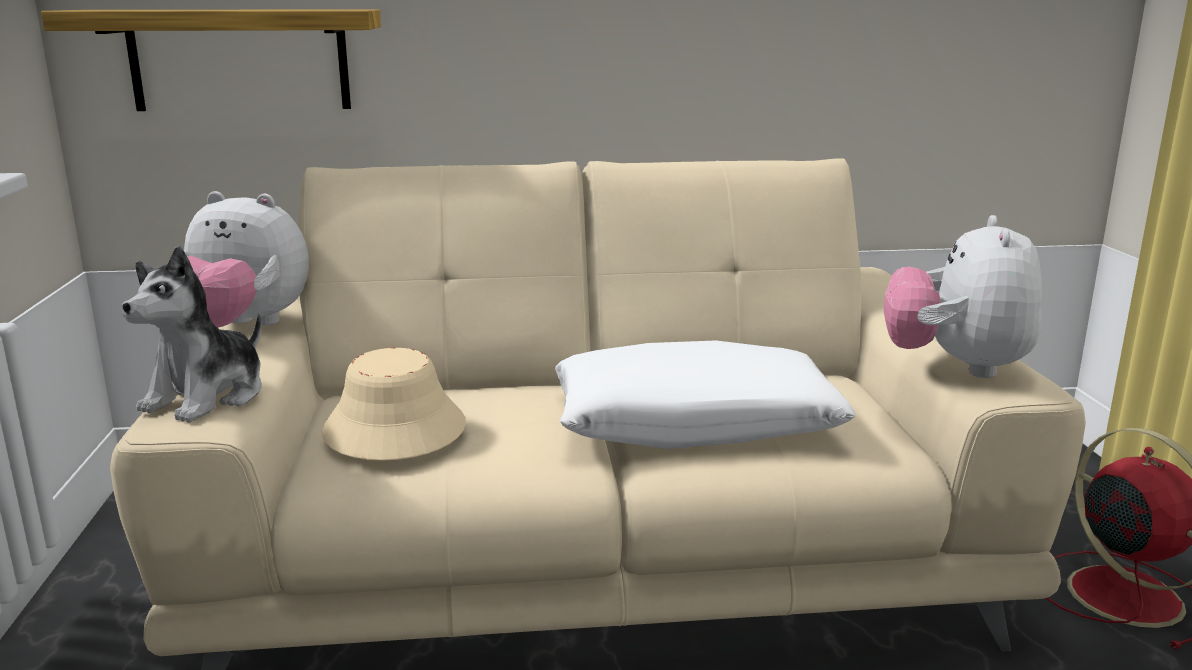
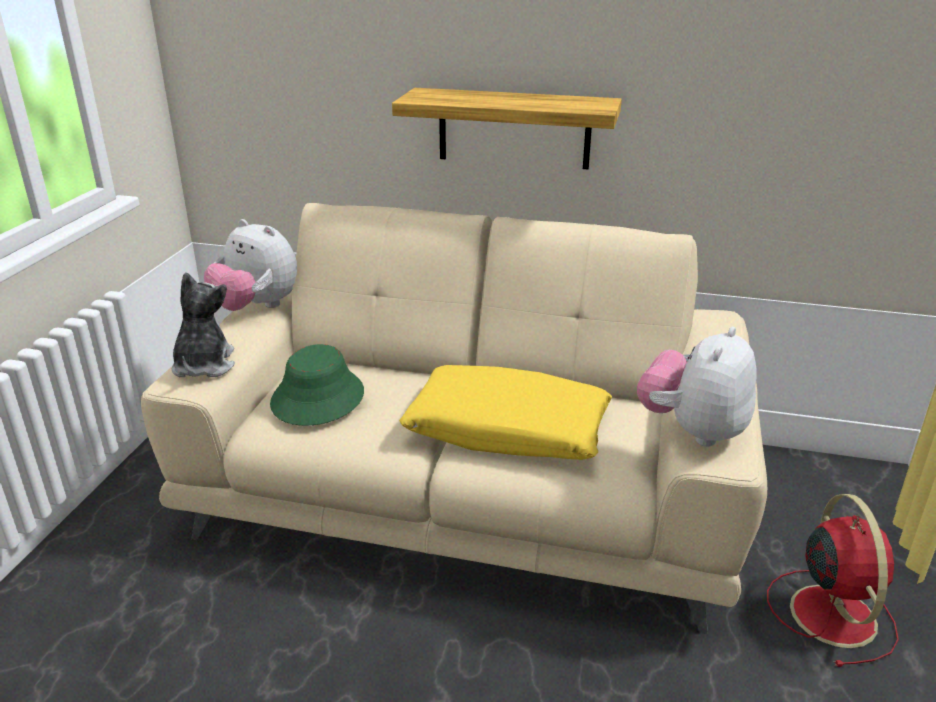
camera: 20 degrees right, 10 degrees up
shelf [41,9,381,111] -> shelf moved to [392,88,622,169]
plush toy [122,246,262,423] -> plush toy turned 135 degrees clockwise [172,272,235,377]
beige hat [322,348,466,461] -> green hat [270,344,364,426]
white pillow [555,340,856,449] -> yellow pillow [399,365,612,460]

